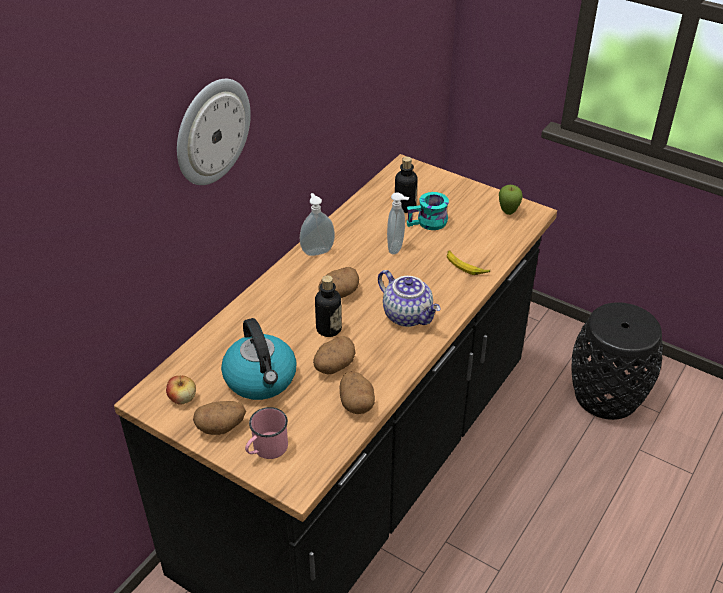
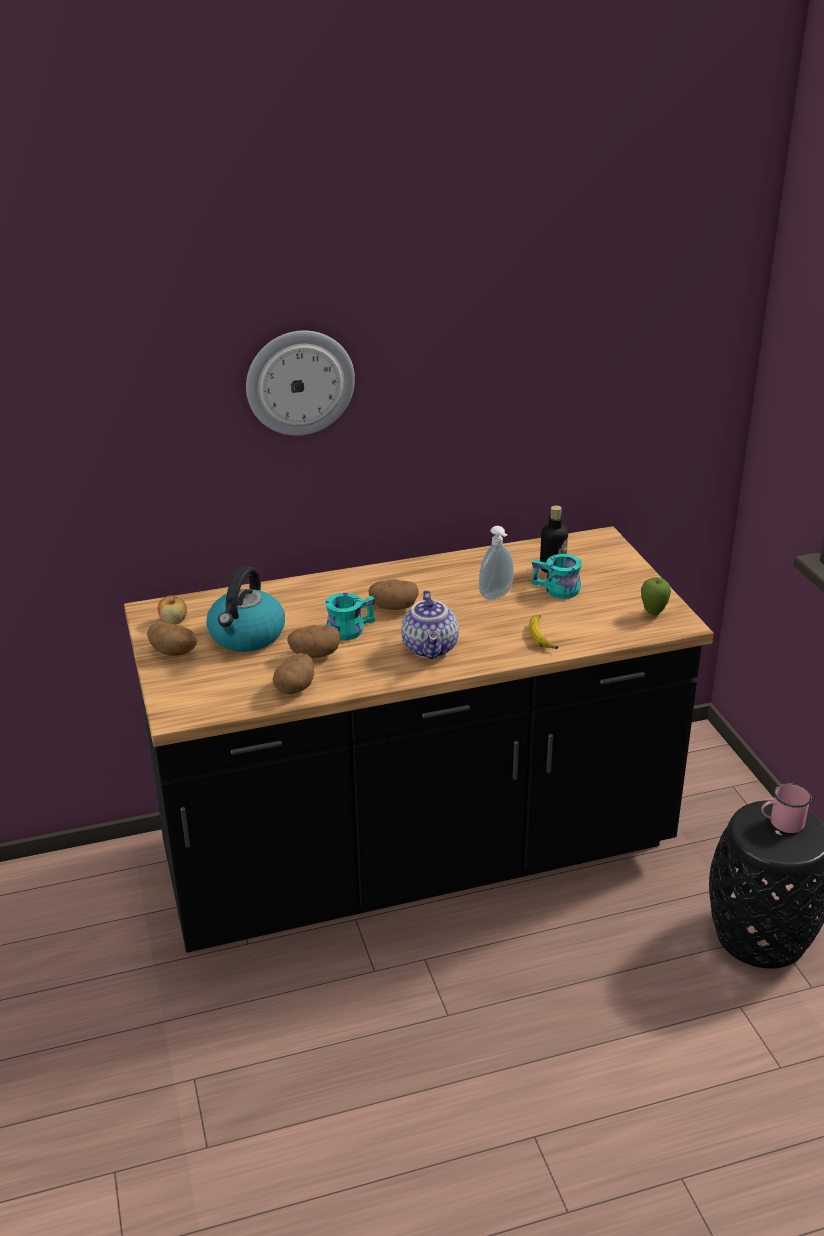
camera: 40 degrees right, 10 degrees down
pink mug [245,407,288,459] -> pink mug moved to [761,783,812,833]
soap dispenser [300,193,335,256] -> none
bottle [315,275,342,337] -> turquoise mug [325,593,375,640]

